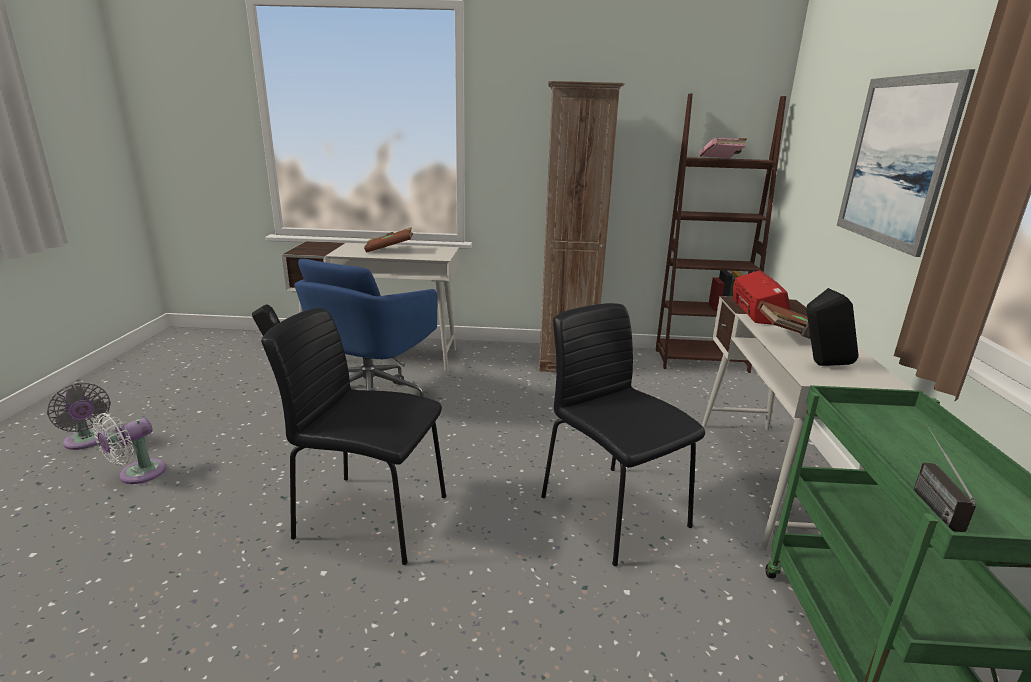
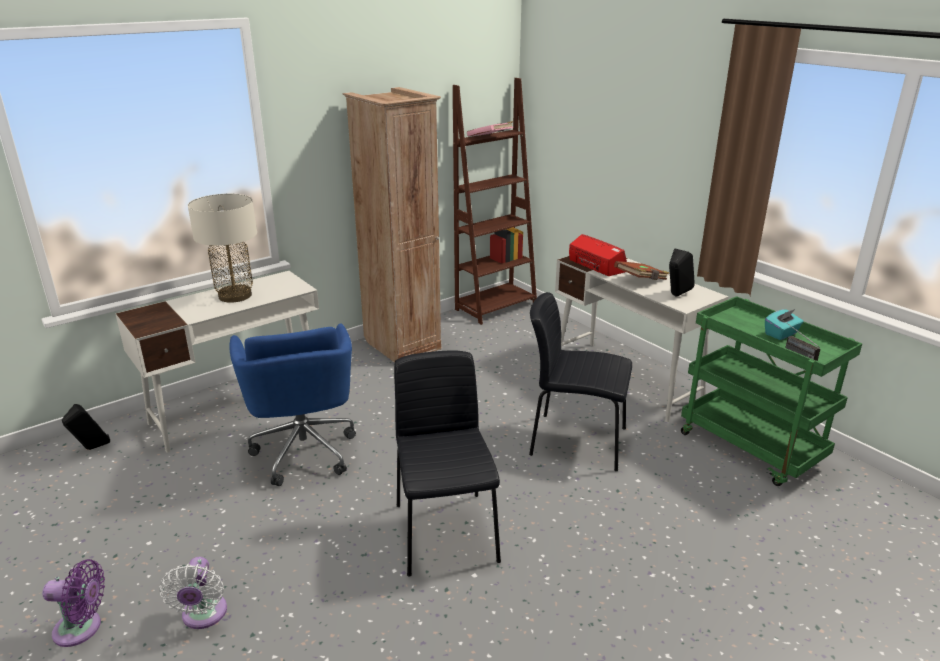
camera: 40 degrees left, 5 degrees up
grey fan [47,383,111,450] -> purple fan [42,559,105,647]
black chair [261,308,446,565] -> black chair turned 105 degrees clockwise [394,350,501,577]
brown book [364,227,413,253] -> table lamp [188,194,257,303]
picture [837,69,975,257] -> none
none -> turquoise tissue box [765,309,803,340]

